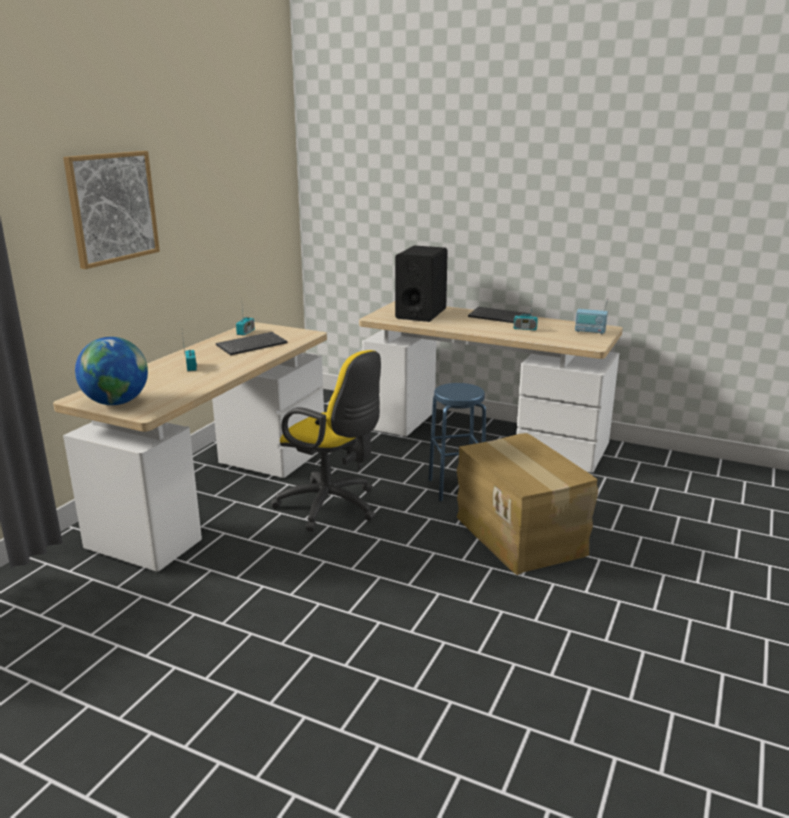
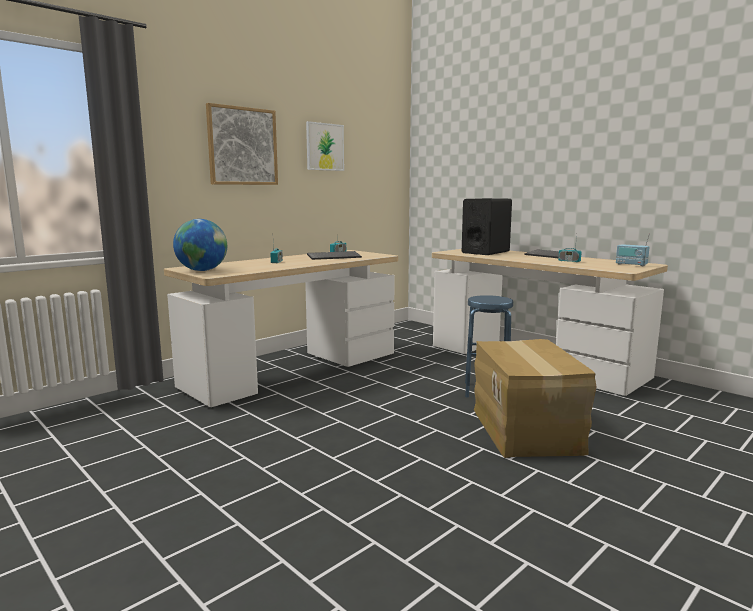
camera: 20 degrees right, 10 degrees down
yellow office chair [271,350,381,532] -> none
none -> picture [306,121,344,171]

